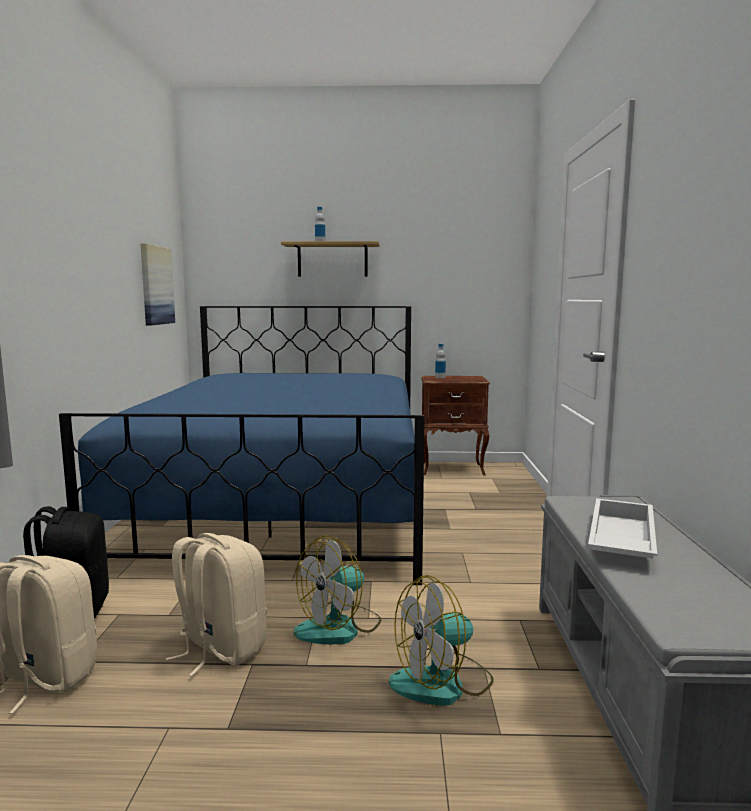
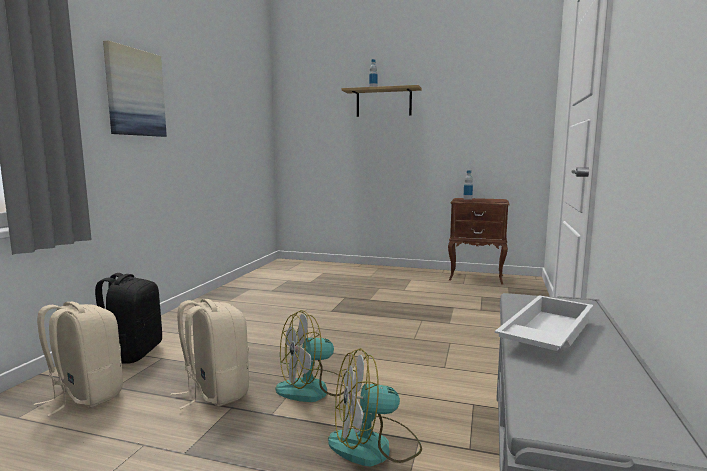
camera: 15 degrees right, 0 degrees up
blue bed [59,306,425,585] -> none
picture [140,243,175,326] -> picture moved to [103,40,167,137]

